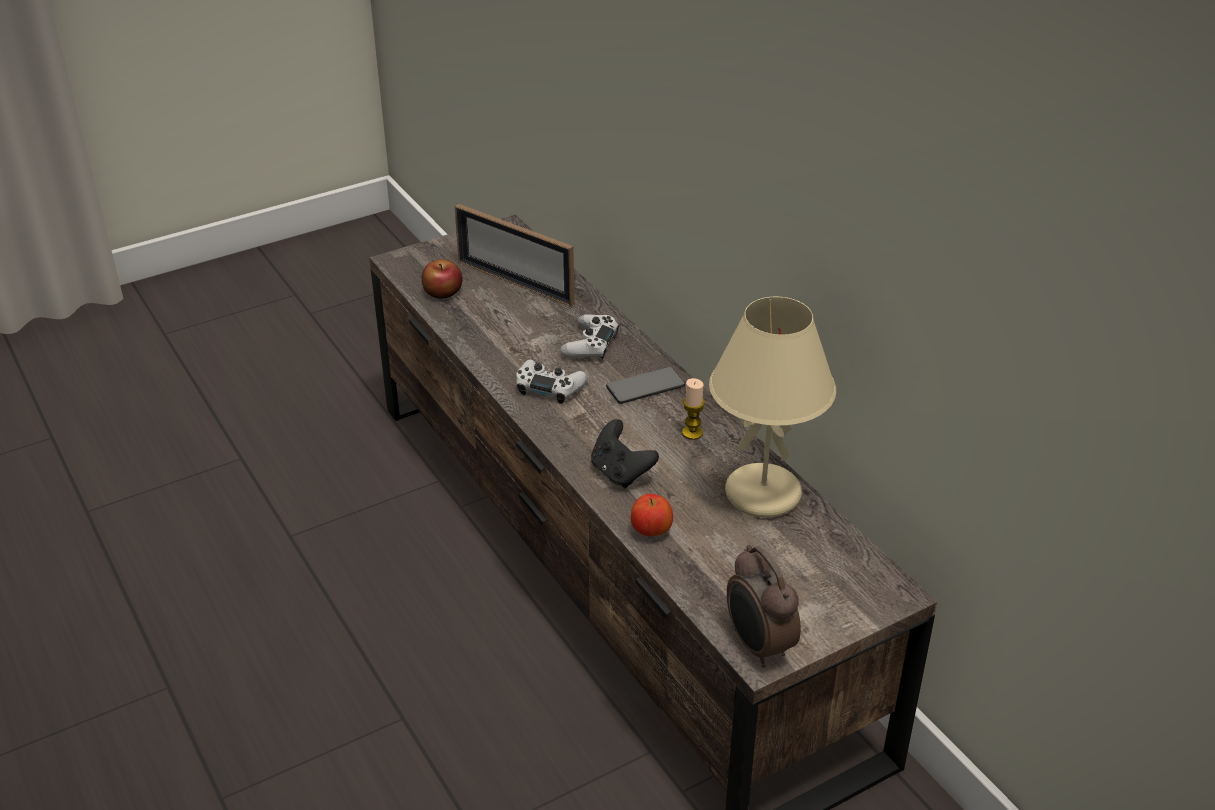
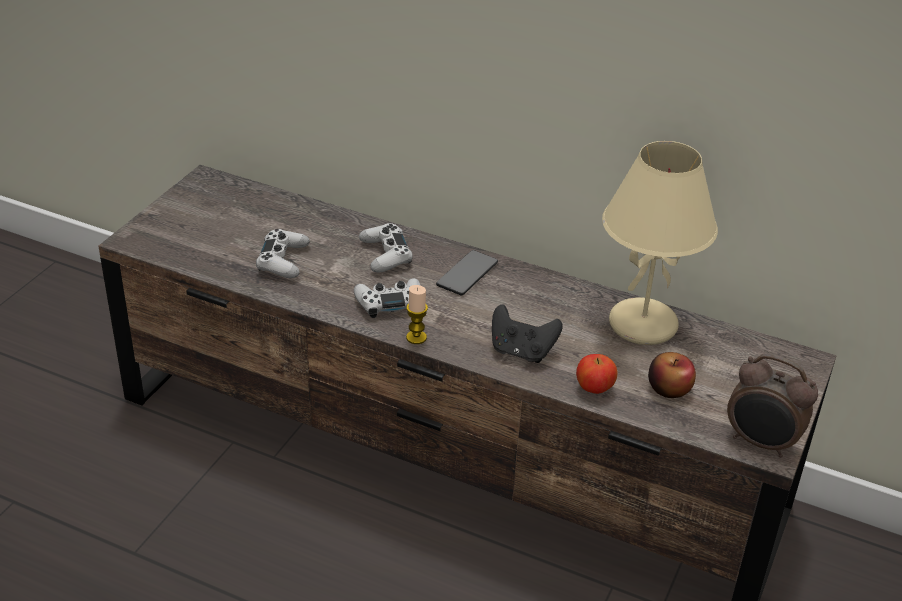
camera: 35 degrees left, 0 degrees up
apple [422,259,463,299] -> apple moved to [648,352,696,398]
picture frame [455,204,574,307] -> none
candle [682,378,705,440] -> candle moved to [406,285,428,344]
none -> white game controller [256,229,310,278]

